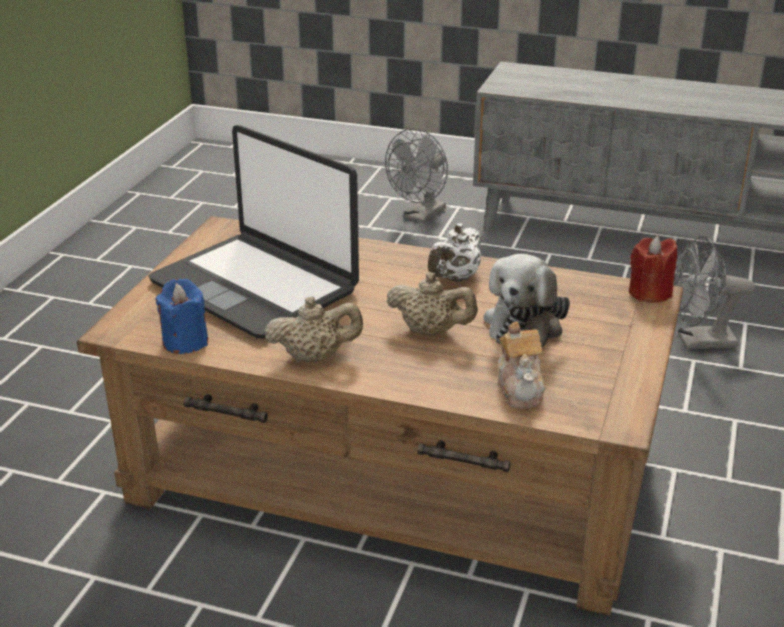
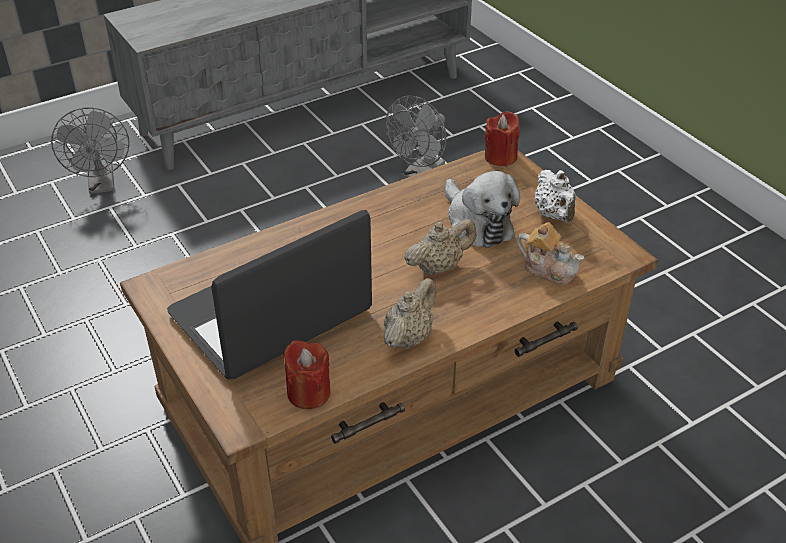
camera: 50 degrees left, 10 degrees up
laptop [148,125,359,339] -> laptop turned 150 degrees clockwise [167,210,372,379]
blue candle [155,279,208,354] -> red candle [283,340,330,409]
white teapot [428,223,481,282] -> white teapot moved to [535,170,576,222]

